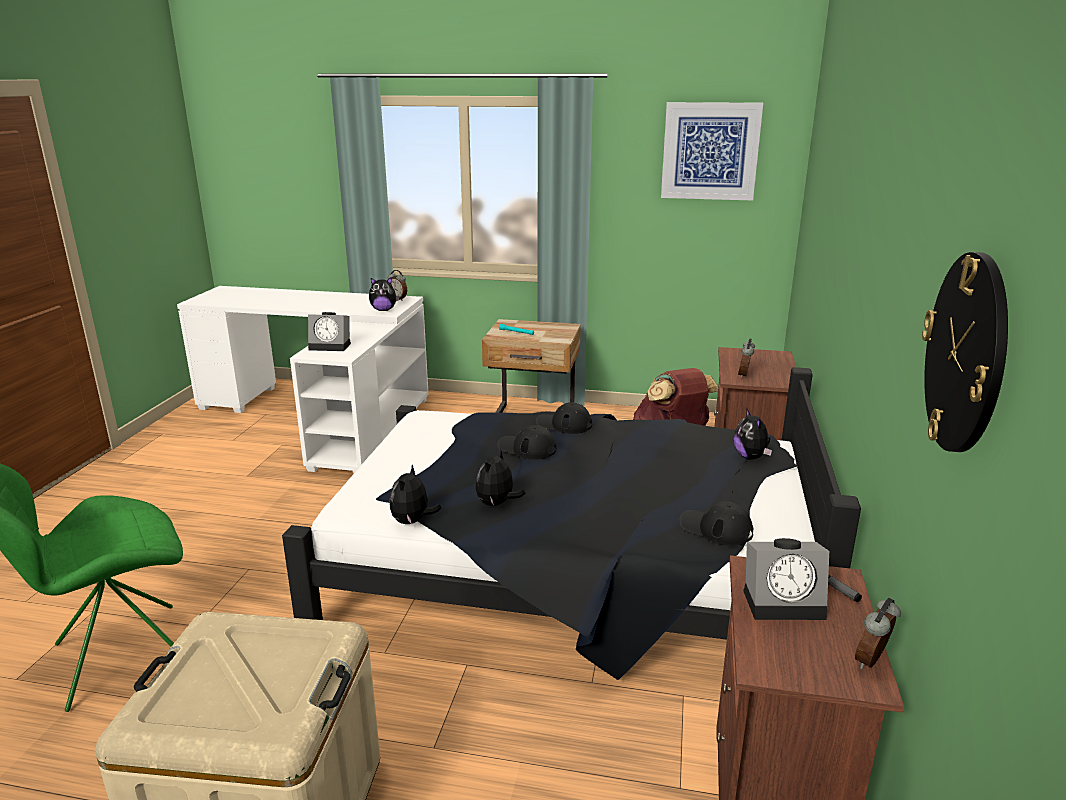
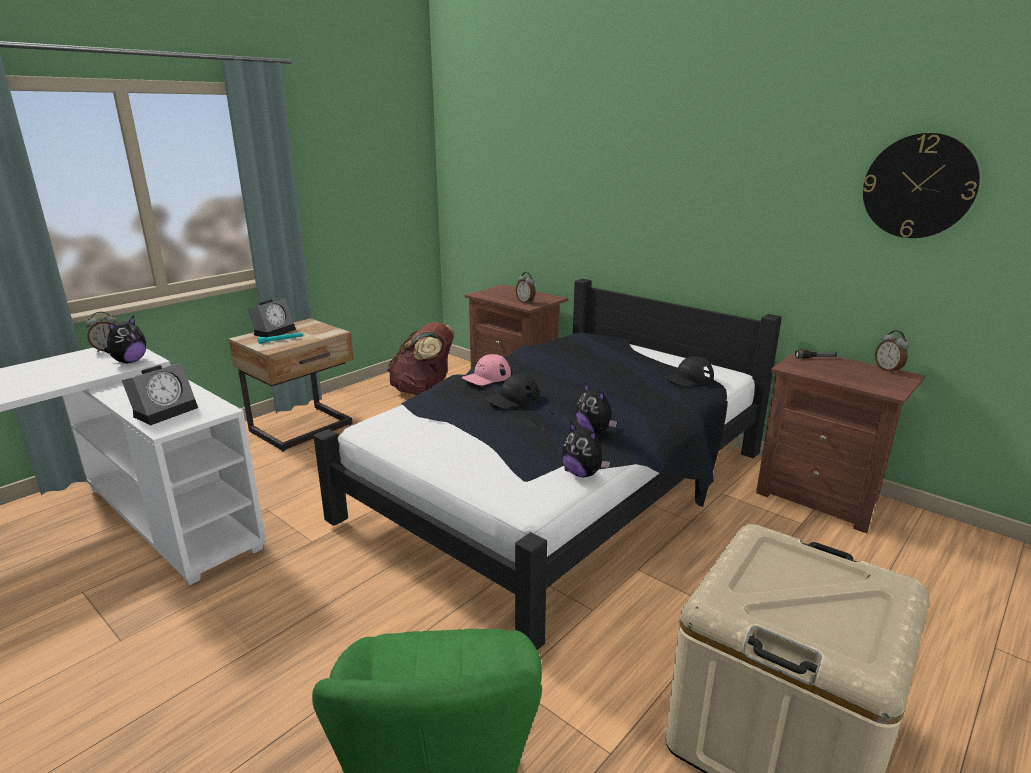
camera: 60 degrees left, 0 degrees up
black cap [536,402,592,434] -> pink cap [462,354,511,386]
picture [661,102,763,200] -> none
plush toy [734,408,772,460] -> none
alarm clock [743,538,829,620] -> alarm clock moved to [247,298,296,337]

